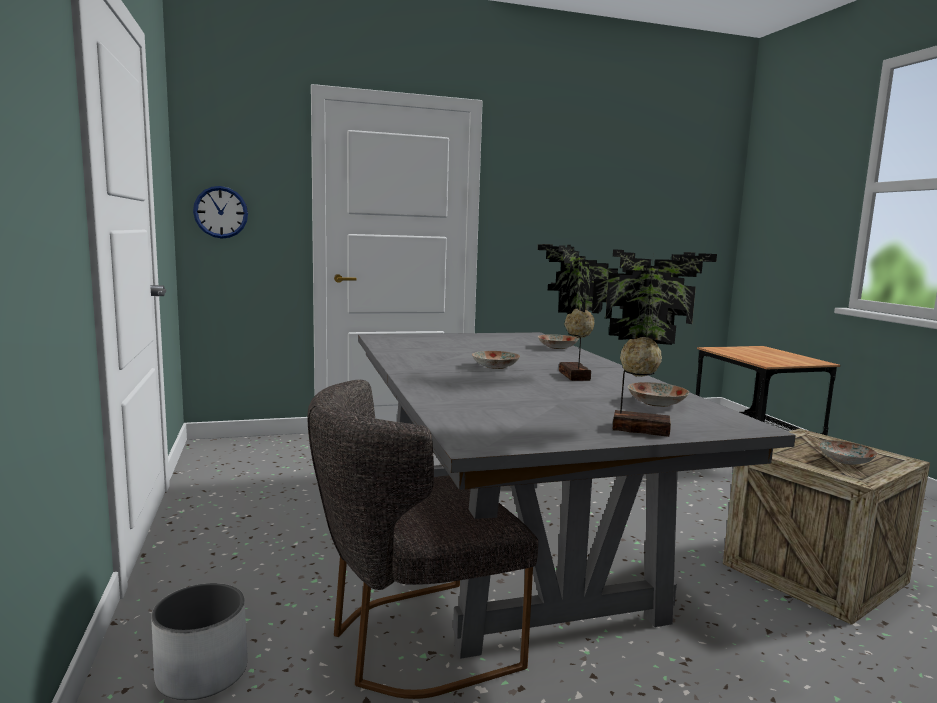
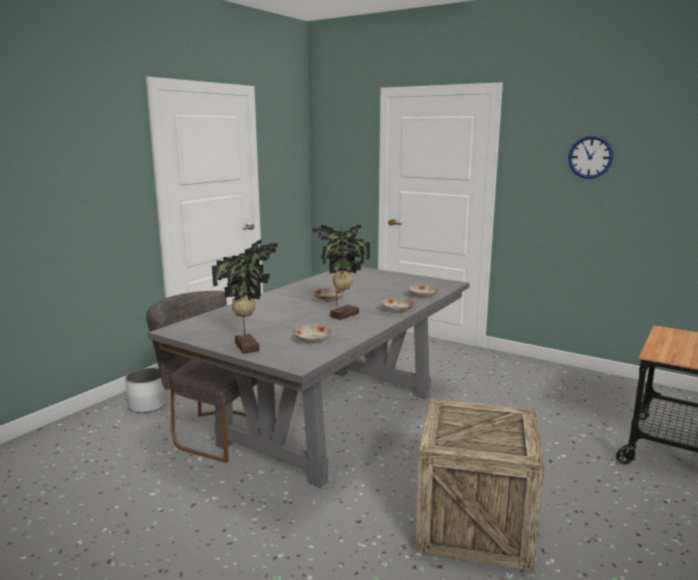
camera: 50 degrees right, 5 degrees up
wall clock [193,186,248,238] -> wall clock moved to [568,136,613,179]
plate [818,440,877,465] -> plate moved to [381,298,415,313]

